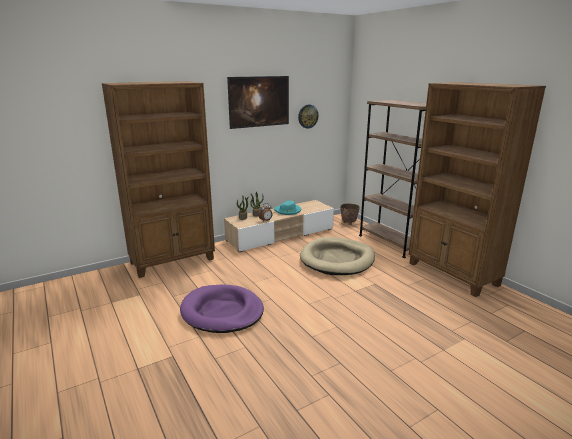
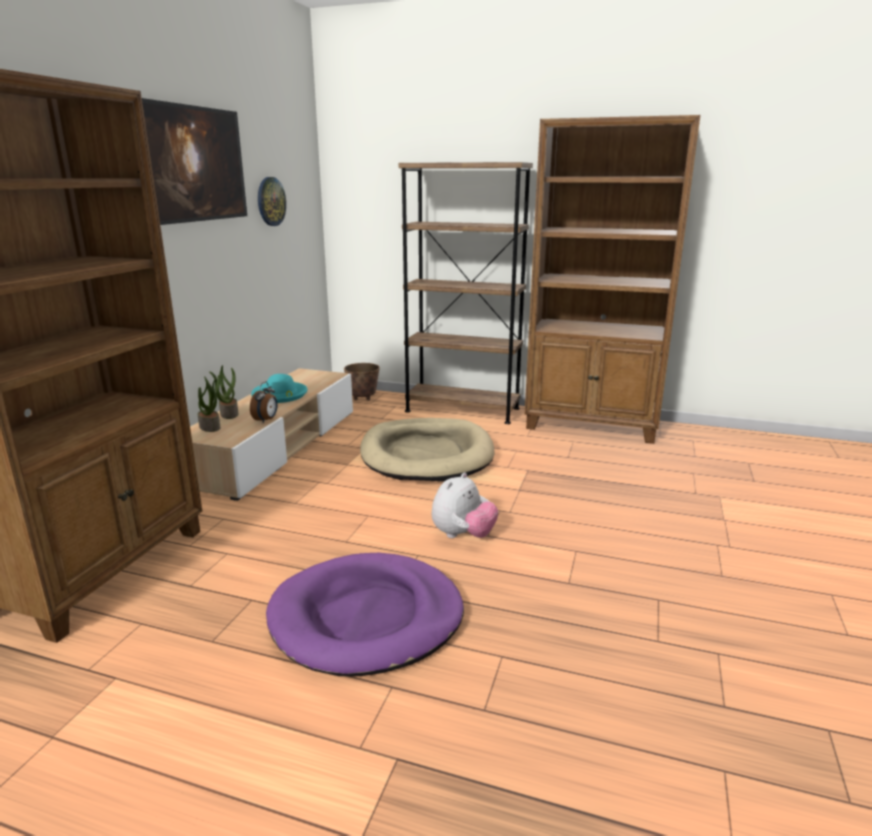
camera: 40 degrees left, 0 degrees up
none -> plush toy [432,472,498,538]

